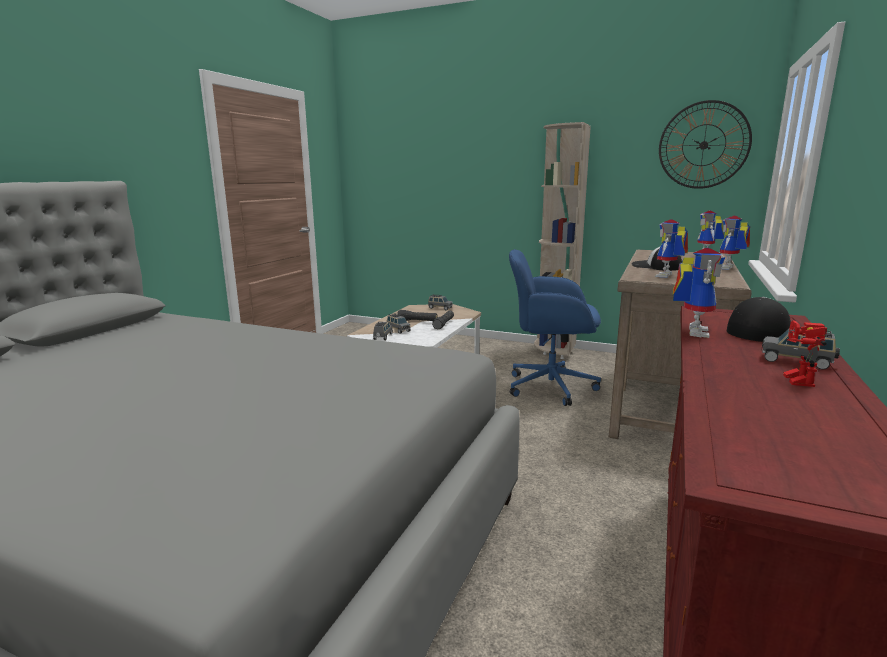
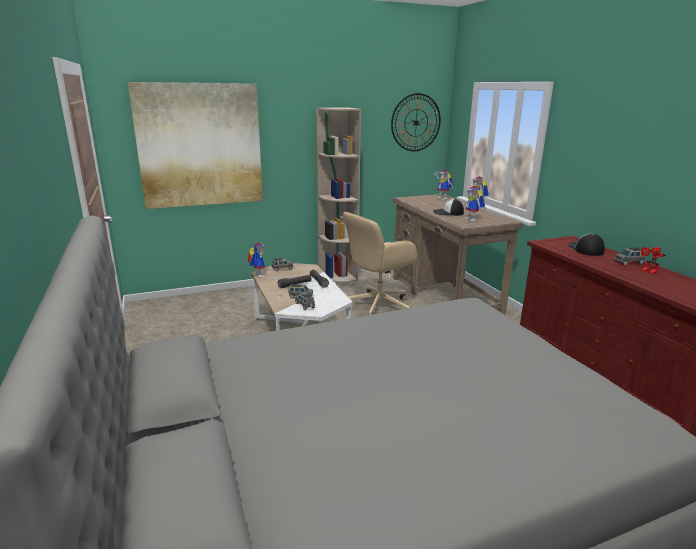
camera: 45 degrees left, 5 degrees up
blue office chair [509,249,601,406] -> beige office chair [343,212,417,315]
toy robot [672,248,725,338] -> toy robot moved to [247,243,265,278]
none -> picture [128,82,263,209]

